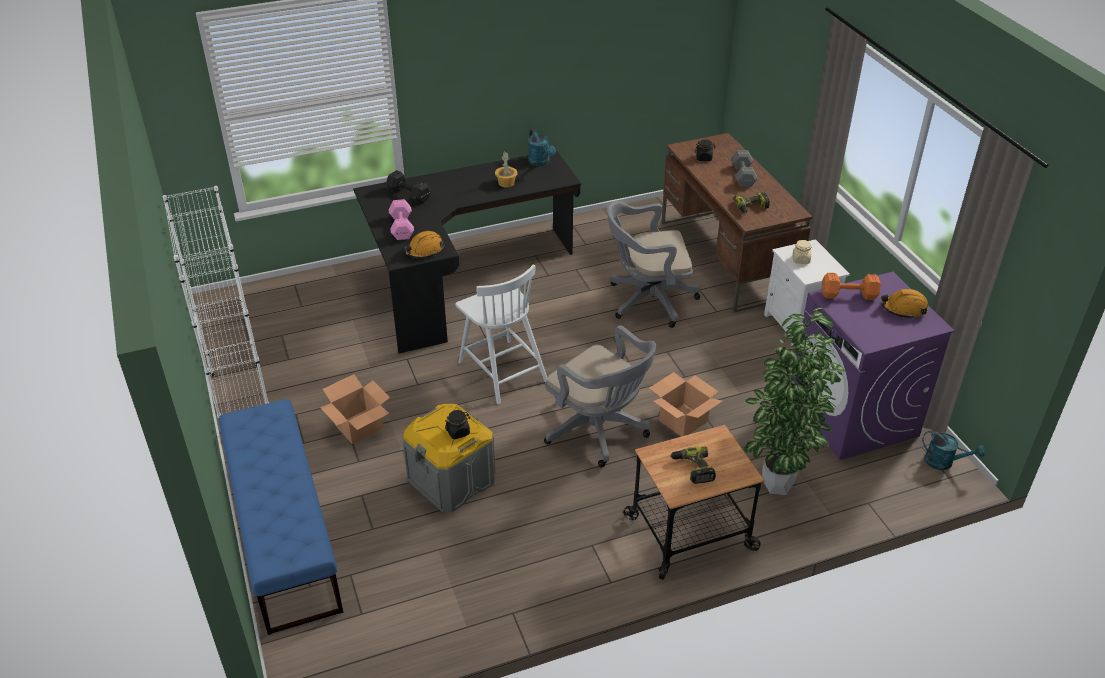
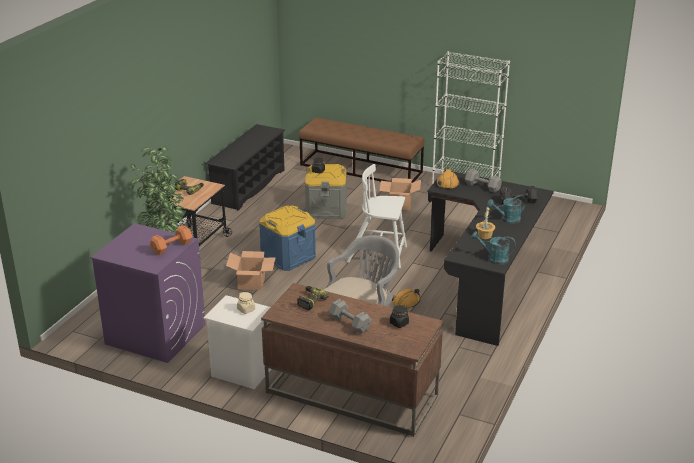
camera: 135 degrees right, 10 degrees down
blue bench [219,399,343,635] -> brown bench [299,117,424,183]
pink dumbbell [389,199,414,240] -> grey dumbbell [465,169,502,193]
grey office chair [544,325,656,467] -> blue storage box [259,206,316,271]
orange hard hat [881,289,928,319] -> orange hard hat moved to [392,288,421,308]
turquoise watering can [922,430,985,470] -> turquoise watering can moved to [487,195,526,224]
none -> black shoe rack [205,124,285,211]

